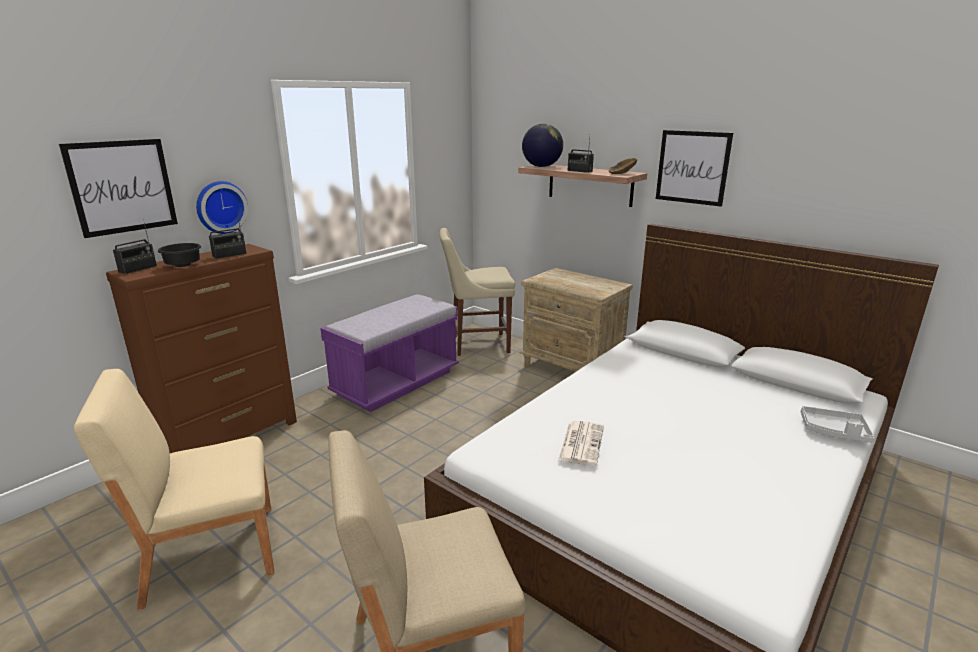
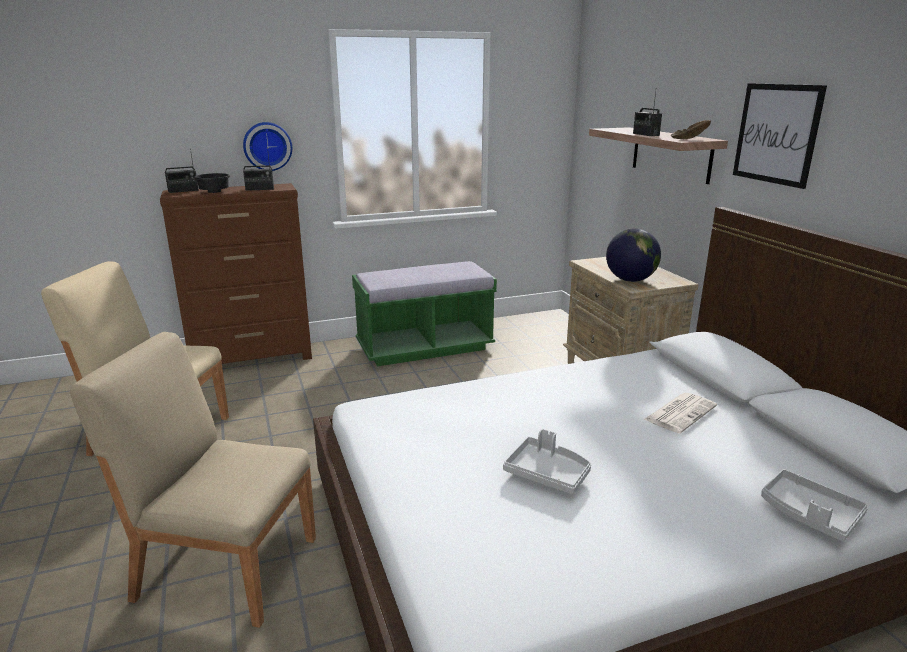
camera: 30 degrees right, 0 degrees up
picture [59,139,178,238] -> none
purple bench [320,294,459,412] -> green bench [352,261,497,366]
beige chair [439,228,515,356] -> none
globe [522,124,563,167] -> globe moved to [606,228,661,282]
newspaper [558,421,604,466] -> newspaper moved to [644,393,717,433]
none -> grey tray [503,429,591,494]

